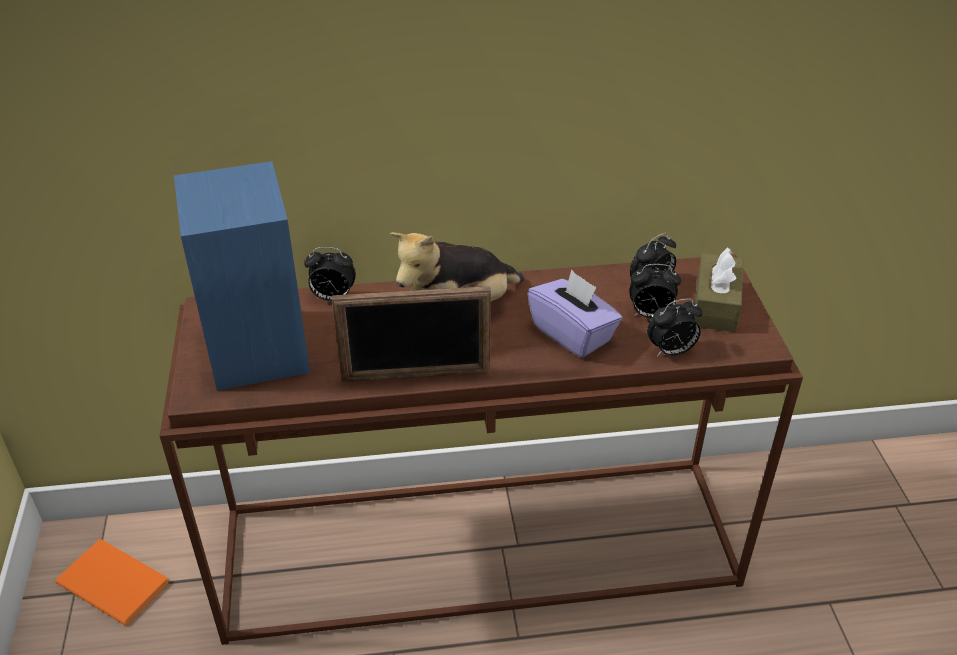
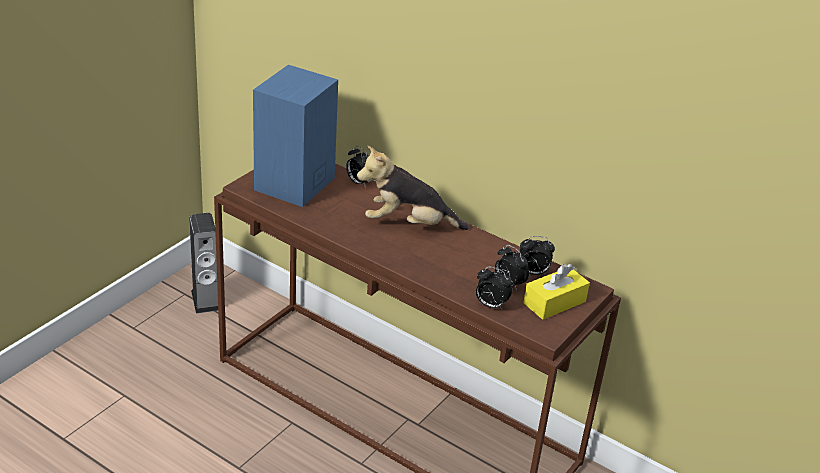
camera: 40 degrees right, 5 degrees down
orange book [55,539,168,626] -> speaker [189,213,218,313]
picture frame [332,286,491,383] -> none
purple tissue box [527,269,622,358] -> none
brown tissue box [695,247,743,332] -> yellow tissue box [523,264,590,320]

